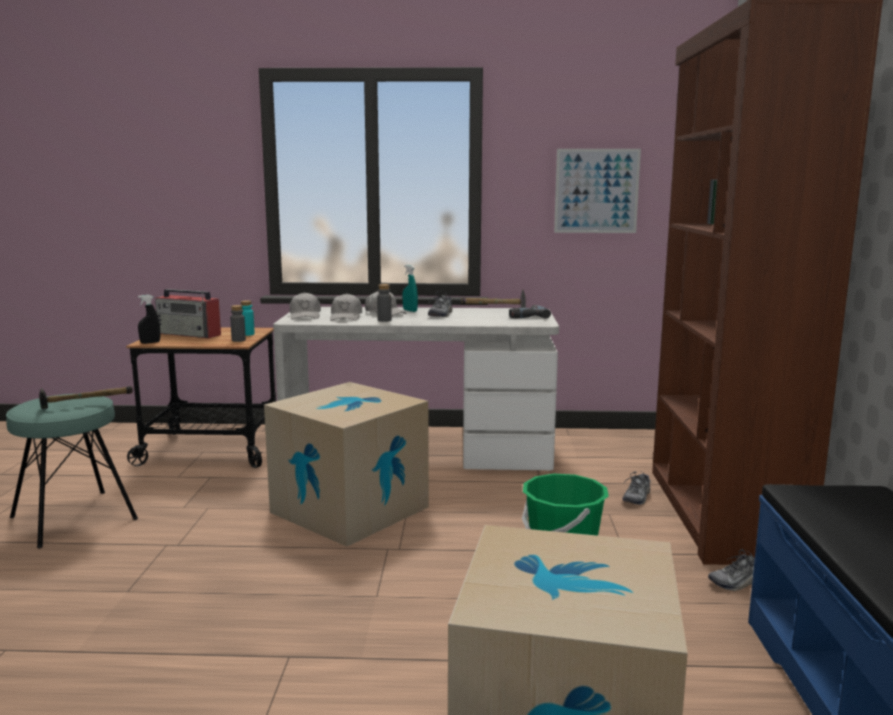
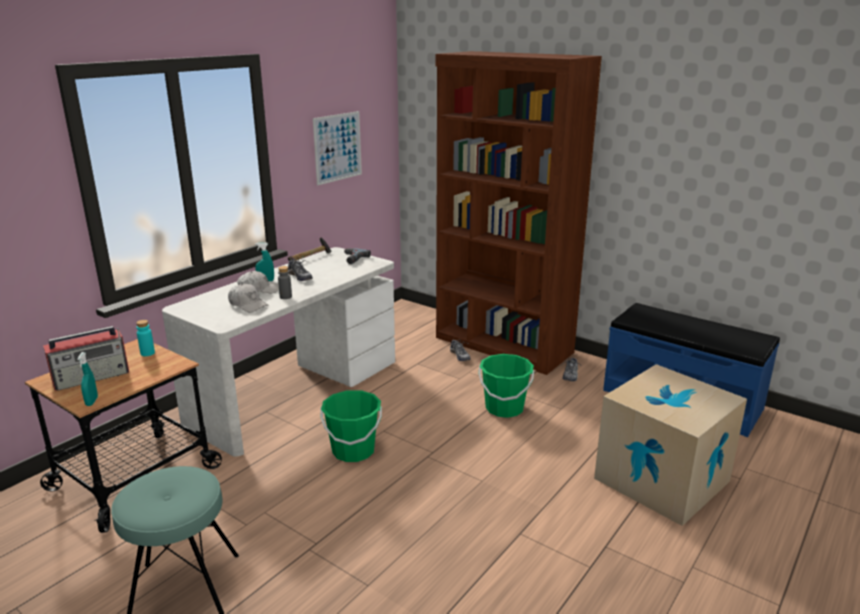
camera: 55 degrees left, 10 degrees up
hammer [39,386,133,409] -> none
black spray bottle [138,295,160,344] -> turquoise spray bottle [77,352,98,406]
grey bottle [230,305,246,342] -> none
cardboard box [264,382,429,547] -> green bucket [320,390,382,462]
white cap [289,292,321,320] -> none

